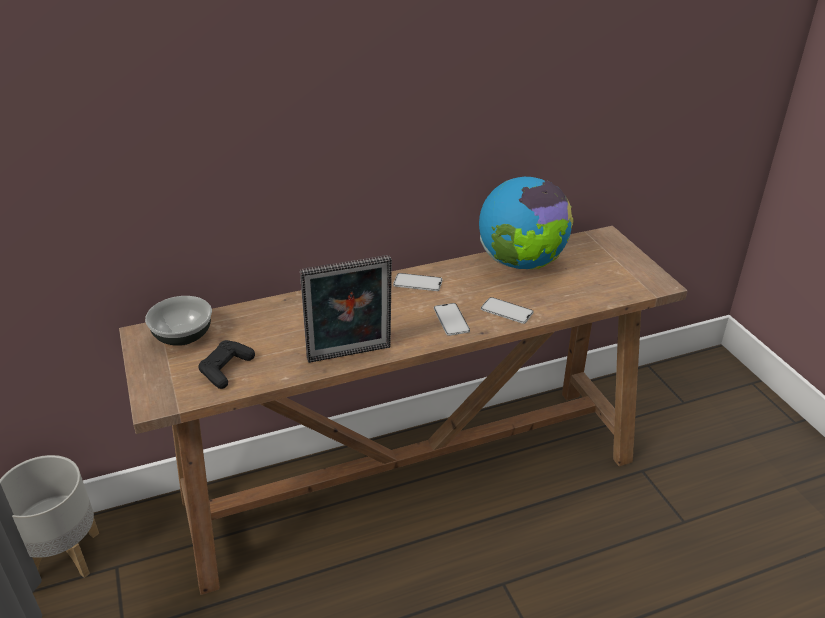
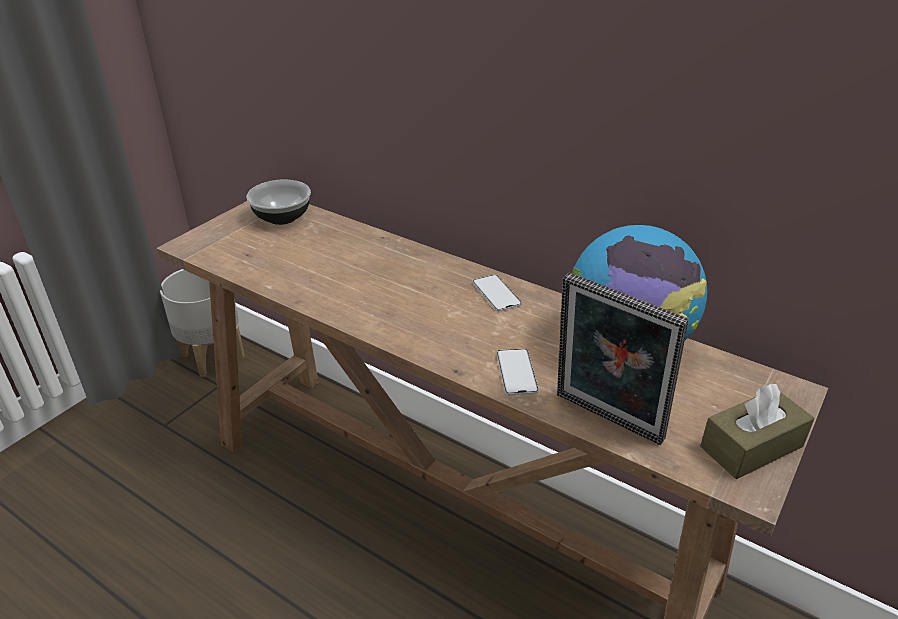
camera: 55 degrees right, 0 degrees up
black game controller [198,340,255,389] -> none
picture frame [300,255,392,363] -> picture frame moved to [557,272,689,445]
phone [434,303,470,336] -> none
none -> brown tissue box [700,383,814,479]

